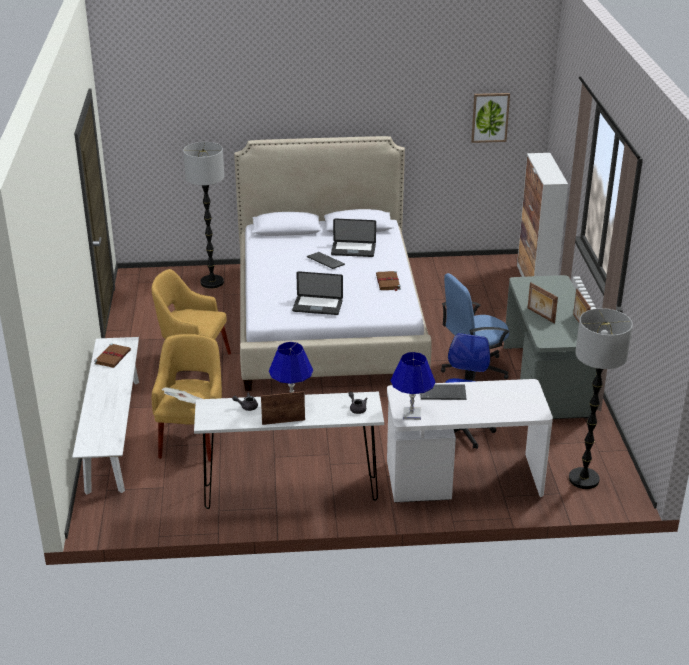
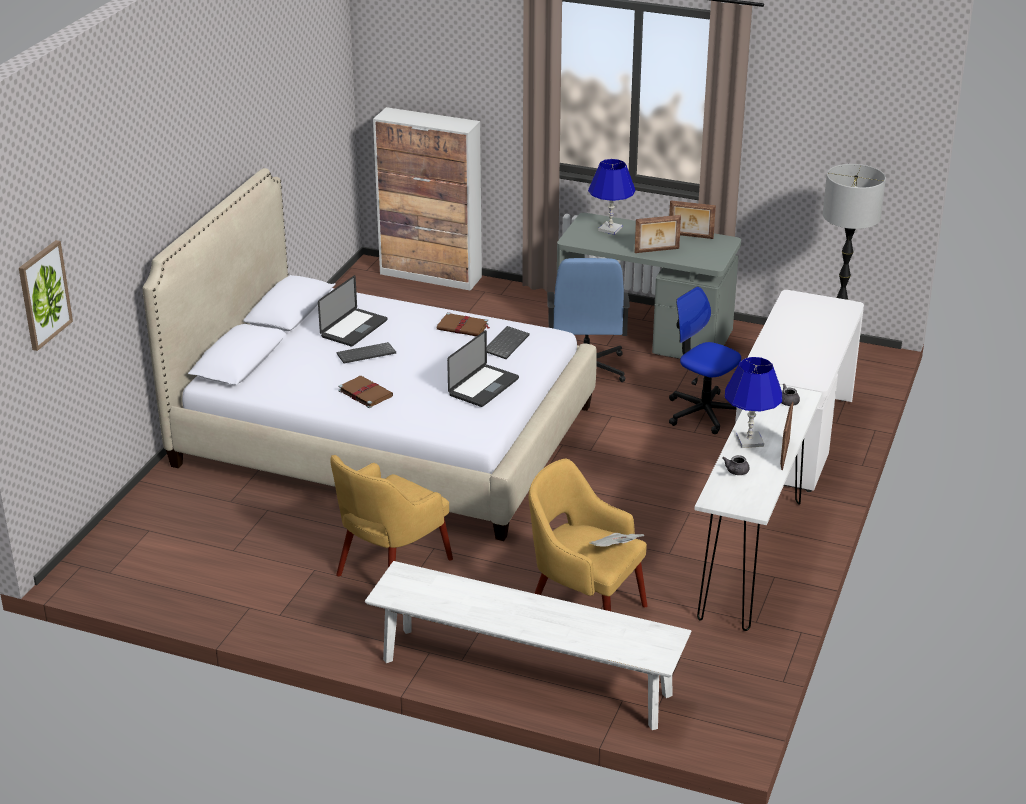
camera: 65 degrees left, 0 degrees up
brown book [94,343,131,368] -> brown book moved to [338,376,393,408]
floor lamp [183,142,224,289] -> none
blue table lamp [391,352,435,420] -> blue table lamp moved to [588,159,635,235]
keyboard [420,384,467,400] -> keyboard moved to [487,326,530,359]
picture [471,93,510,143] -> picture moved to [19,240,73,351]

